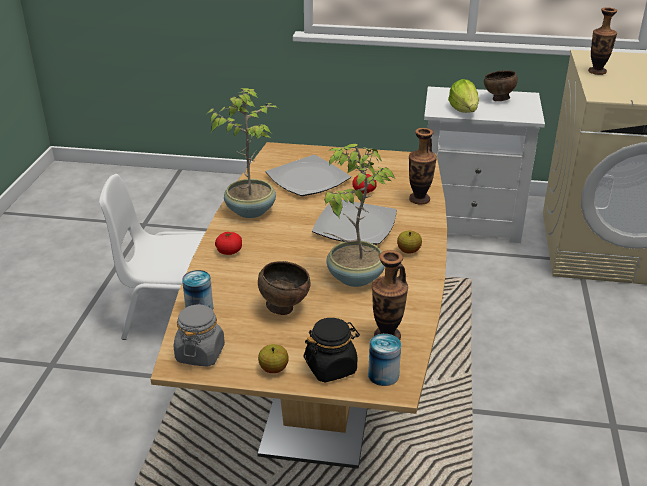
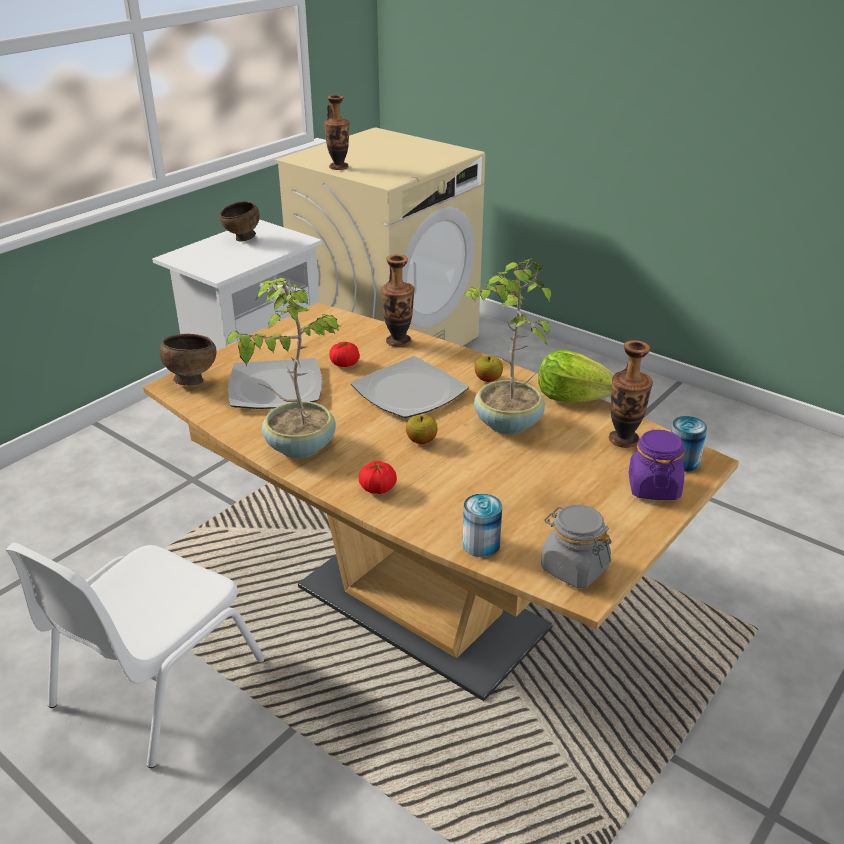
camera: 60 degrees left, 0 degrees up
brown bowl [258,261,311,315] -> brown bowl moved to [159,334,216,386]
apple [258,344,289,373] -> apple moved to [406,415,438,444]
black jar [304,318,360,383] -> purple jar [629,429,684,500]
lettuce [448,79,479,113] -> lettuce moved to [538,350,614,402]

